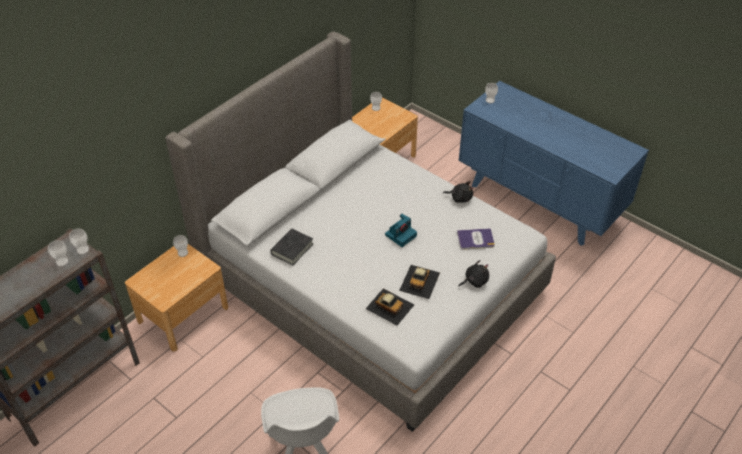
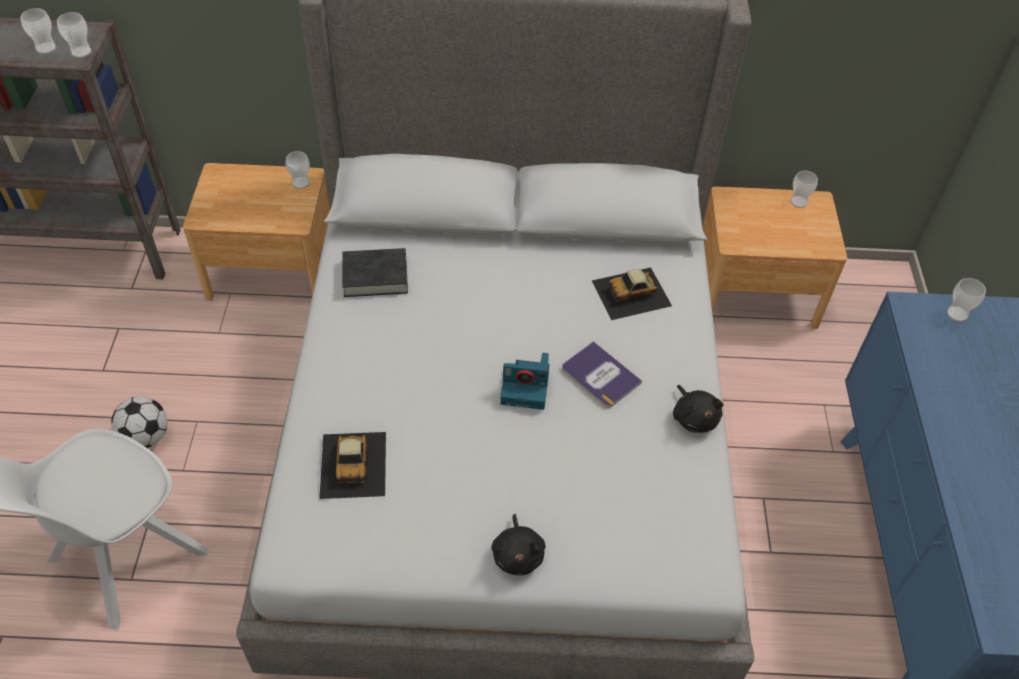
camera: 50 degrees right, 5 degrees up
toy car [399,265,440,299] -> toy car moved to [592,267,672,320]
book [457,228,495,249] -> book moved to [562,341,642,408]
black plush toy [458,260,489,288] -> black plush toy turned 60 degrees clockwise [491,514,546,576]
none -> football [111,396,167,448]

